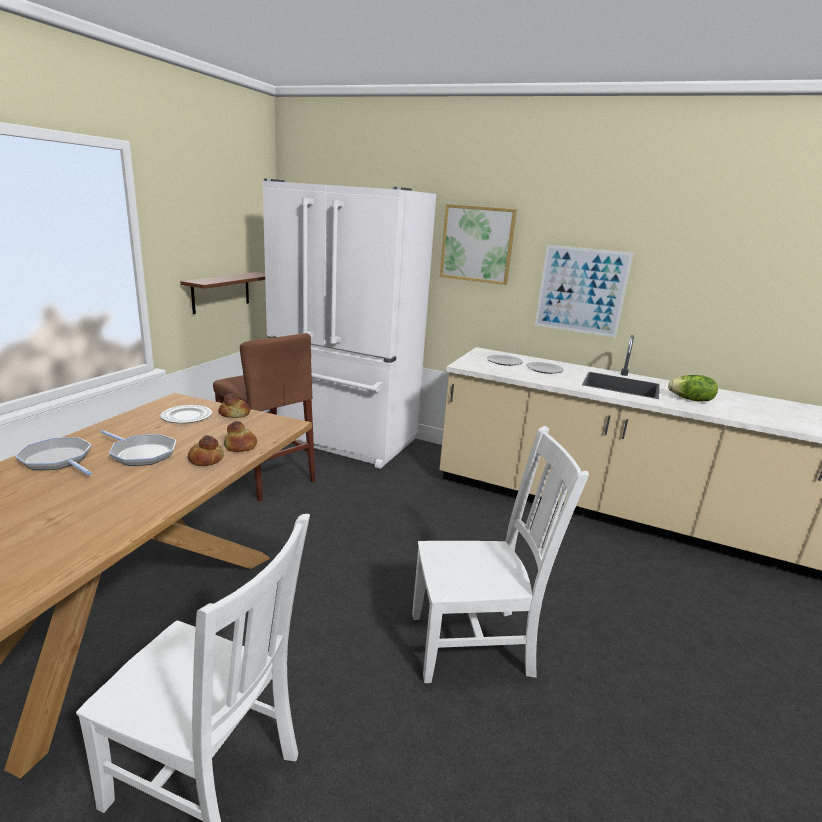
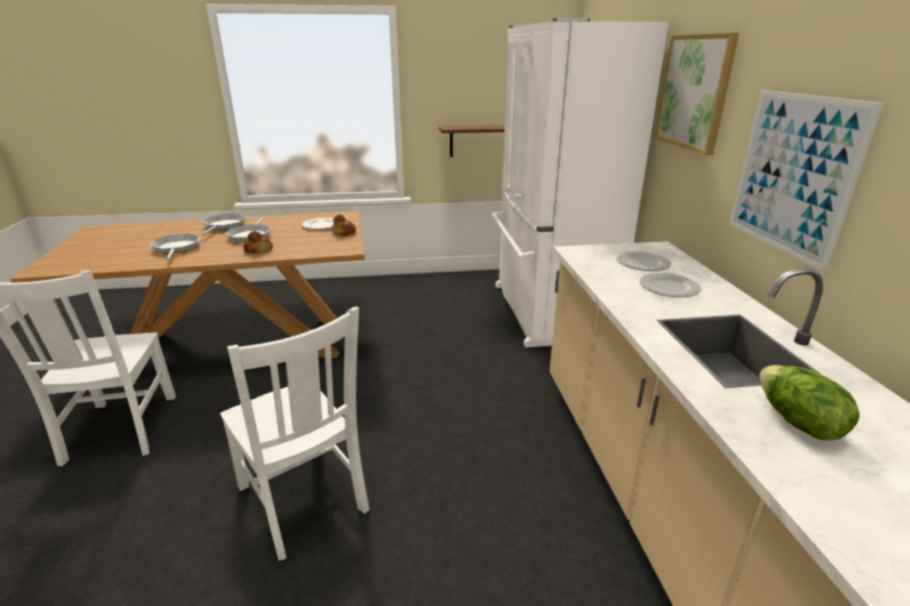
camera: 60 degrees right, 5 degrees up
brown stool [213,333,315,502] -> none
bread [224,421,257,452] -> none
none -> frying pan [151,233,200,260]

